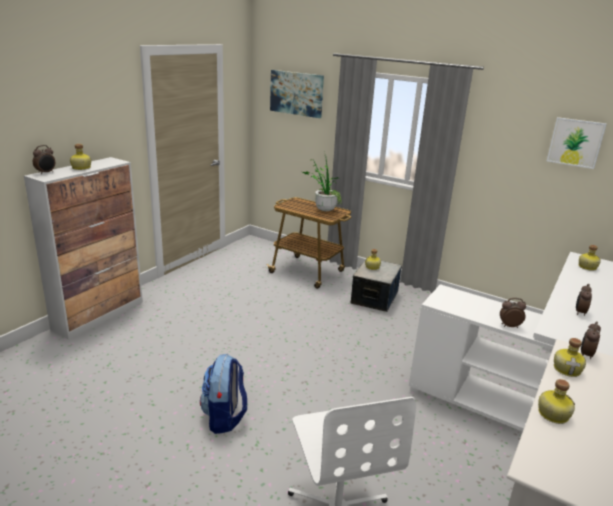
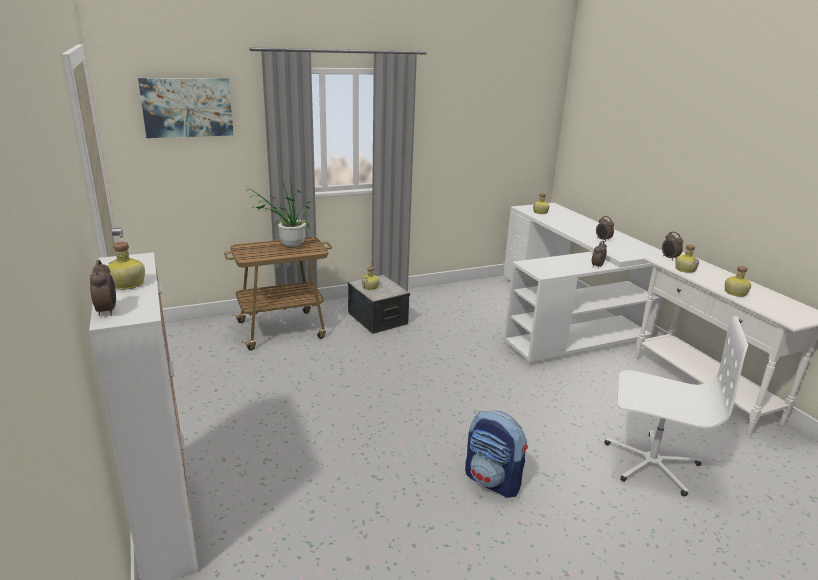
camera: 55 degrees left, 0 degrees up
picture [547,117,607,169] -> none

